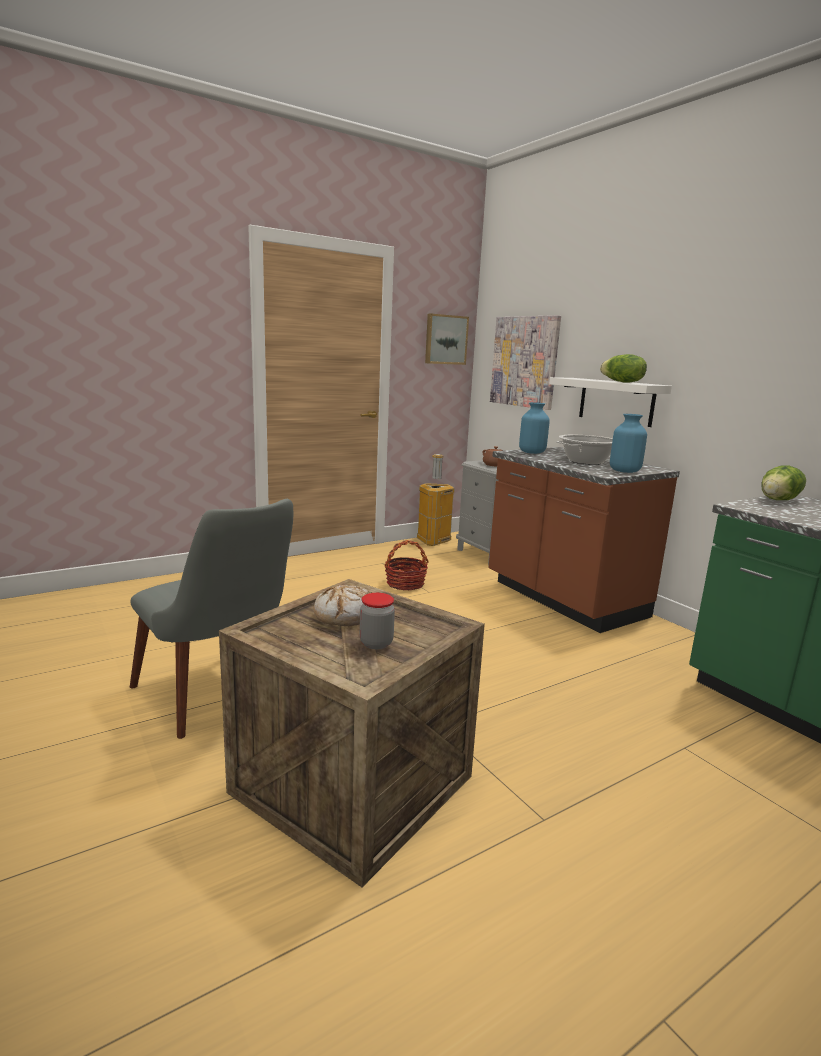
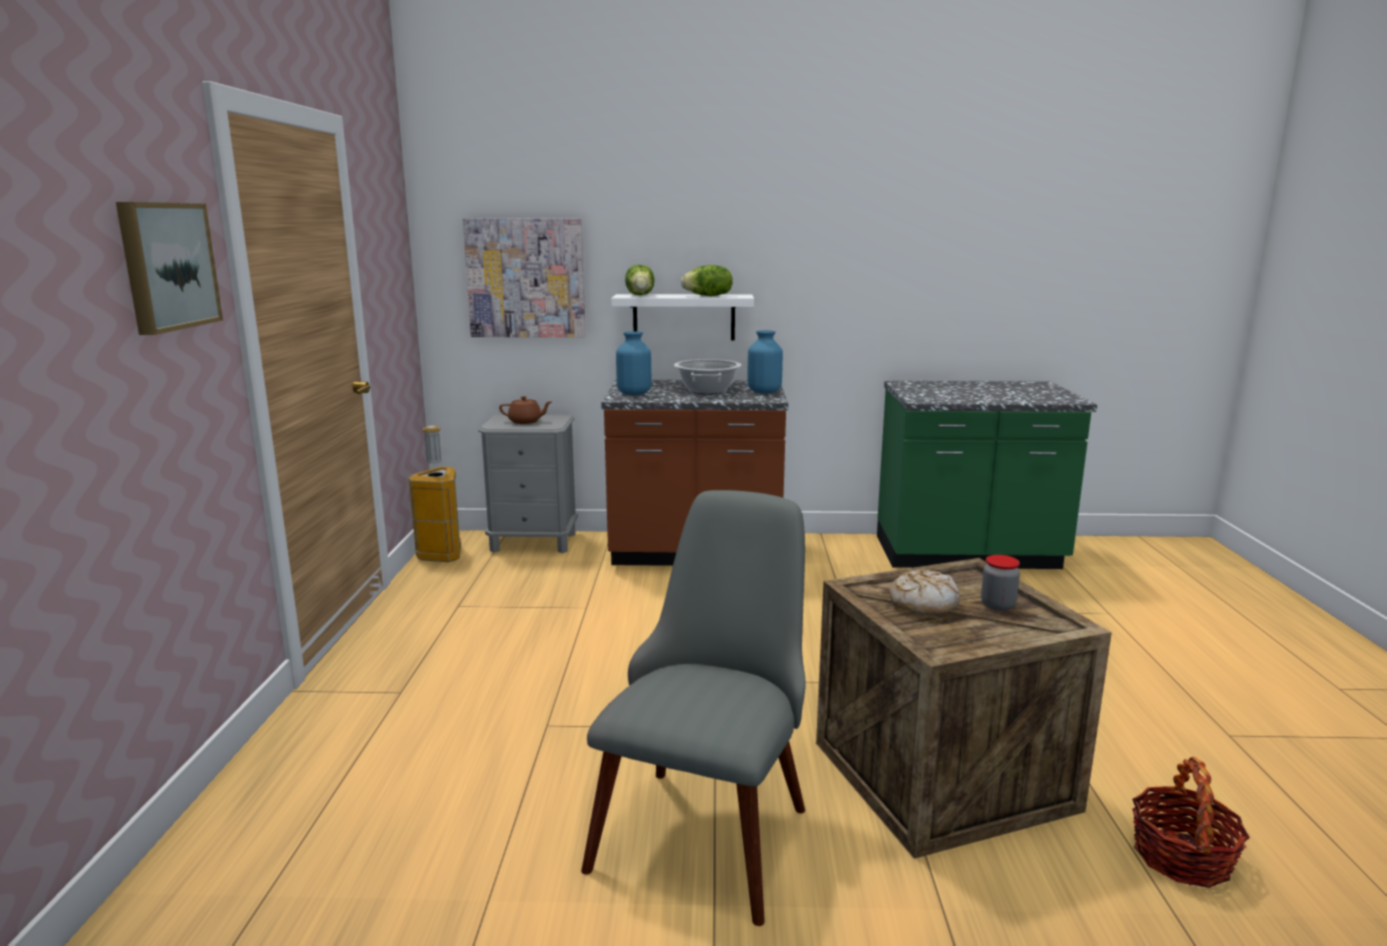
camera: 55 degrees left, 0 degrees up
grey chair [130,499,293,739] -> grey chair turned 60 degrees counterclockwise [581,490,805,926]
basket [384,540,429,590] -> basket moved to [1132,757,1250,888]
picture [425,314,469,365] -> picture moved to [116,202,223,335]
lettuce [761,466,806,500] -> lettuce moved to [625,265,654,295]

